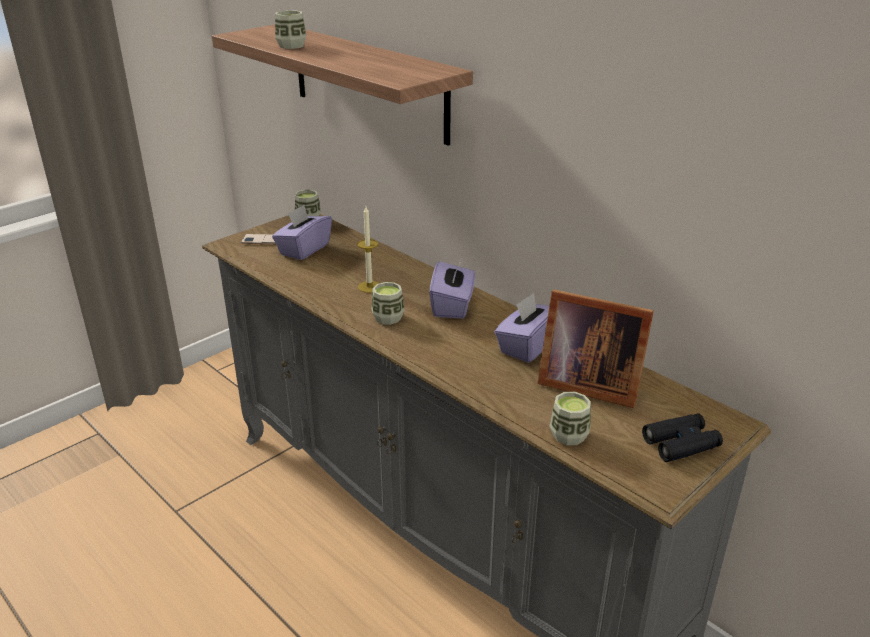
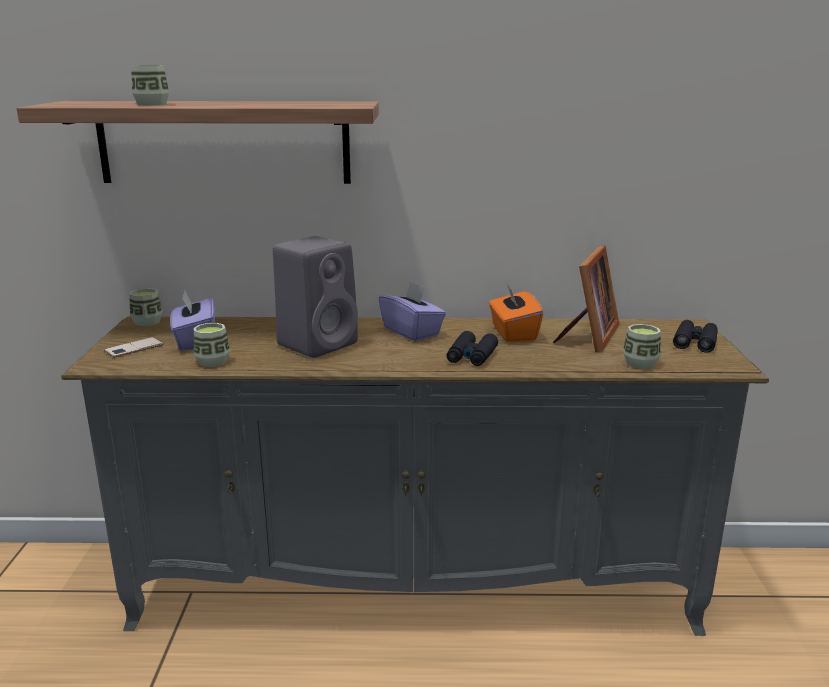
camera: 45 degrees left, 10 degrees down
candle [357,207,379,293] -> grey speaker [273,236,358,358]
cup [371,282,405,325] -> cup moved to [193,323,230,367]
purple tissue box [494,293,549,363] -> orange tissue box [489,284,543,342]
picture frame [537,290,654,408] -> picture frame turned 45 degrees counterclockwise [553,245,619,352]
none -> black binoculars [446,331,498,366]

